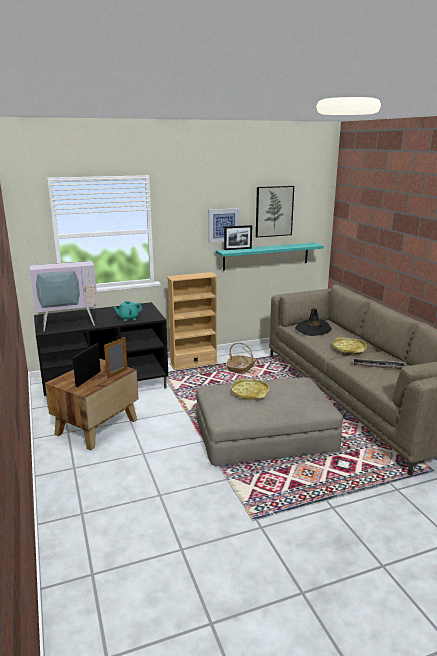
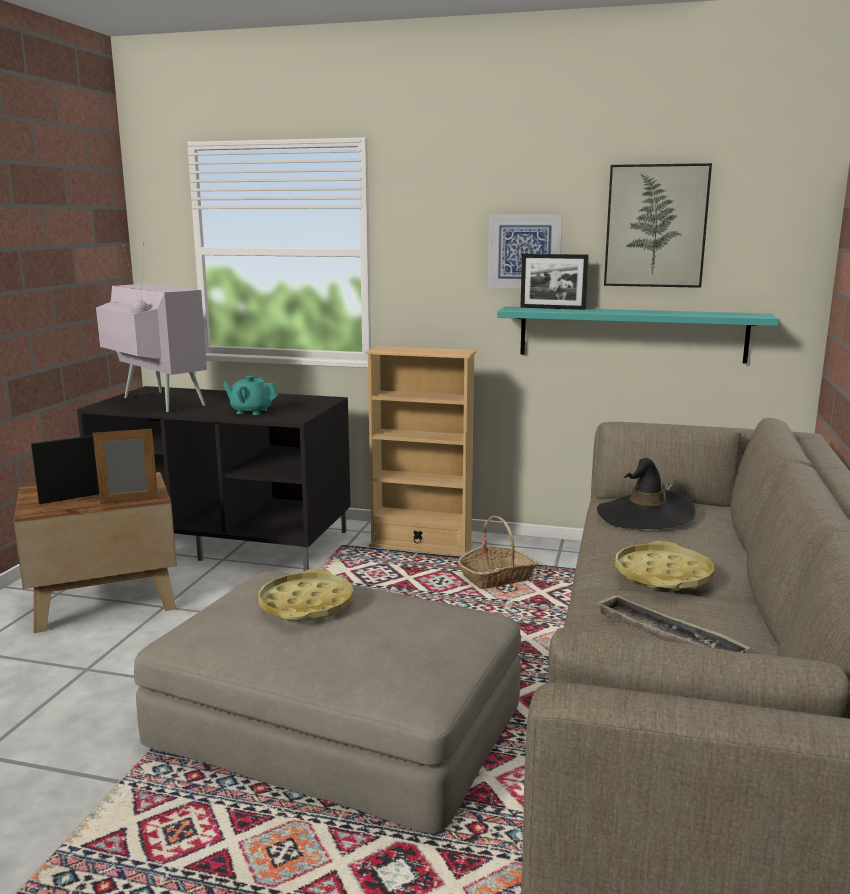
camera: 35 degrees right, 5 degrees down
television [27,239,98,332] -> television turned 150 degrees counterclockwise [96,243,207,412]

